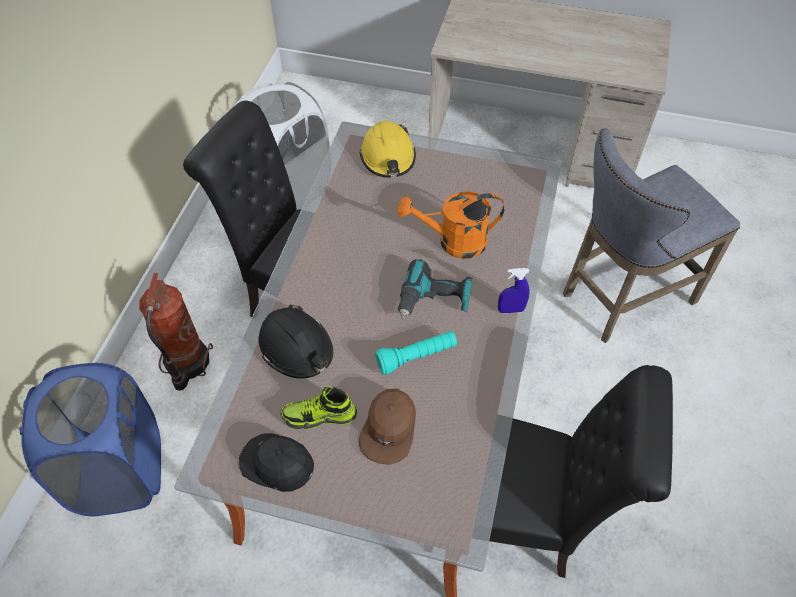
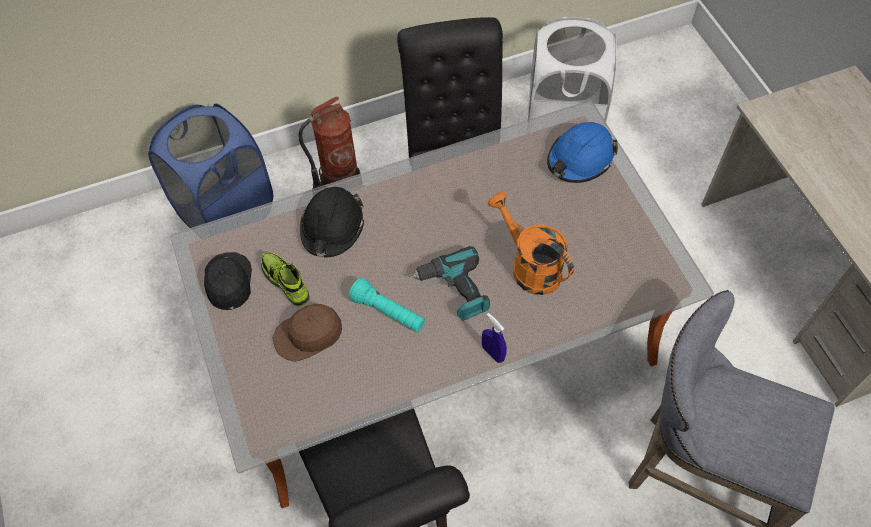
camera: 55 degrees right, 5 degrees up
yellow hard hat [360,121,416,178] -> blue hard hat [547,122,618,183]

